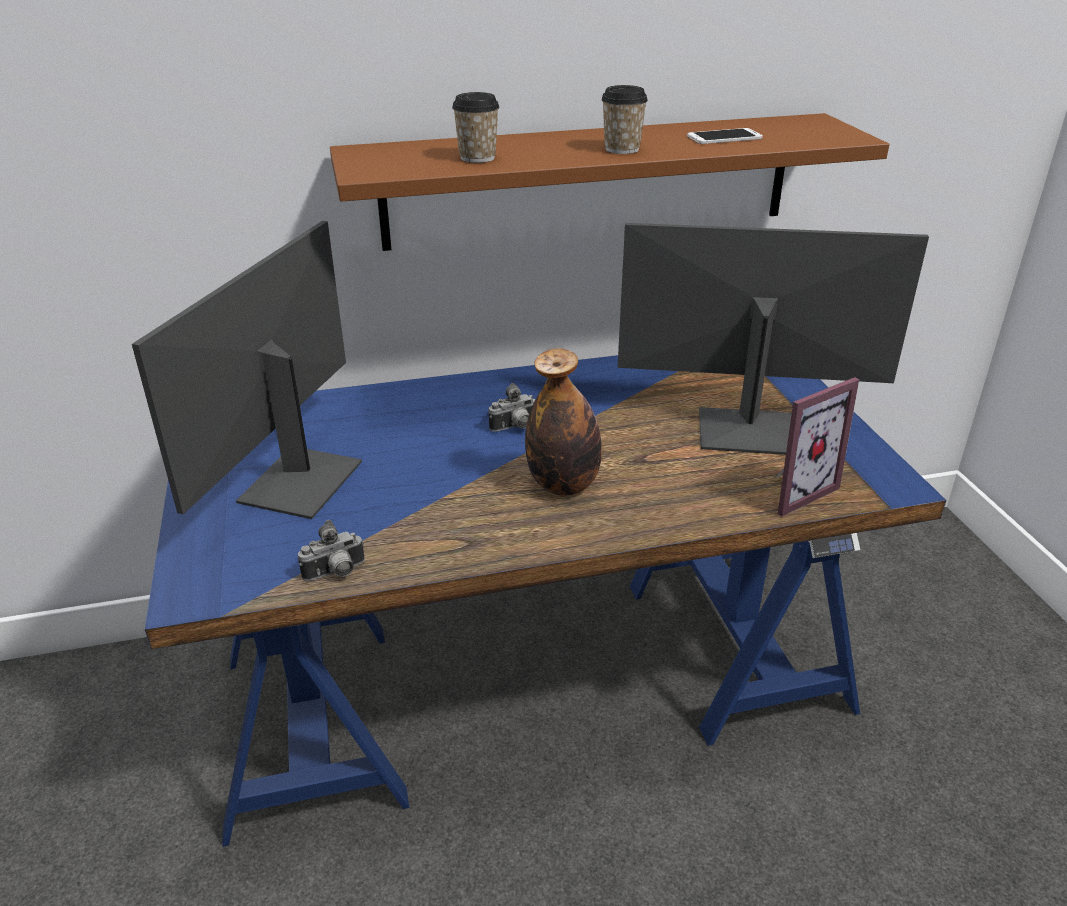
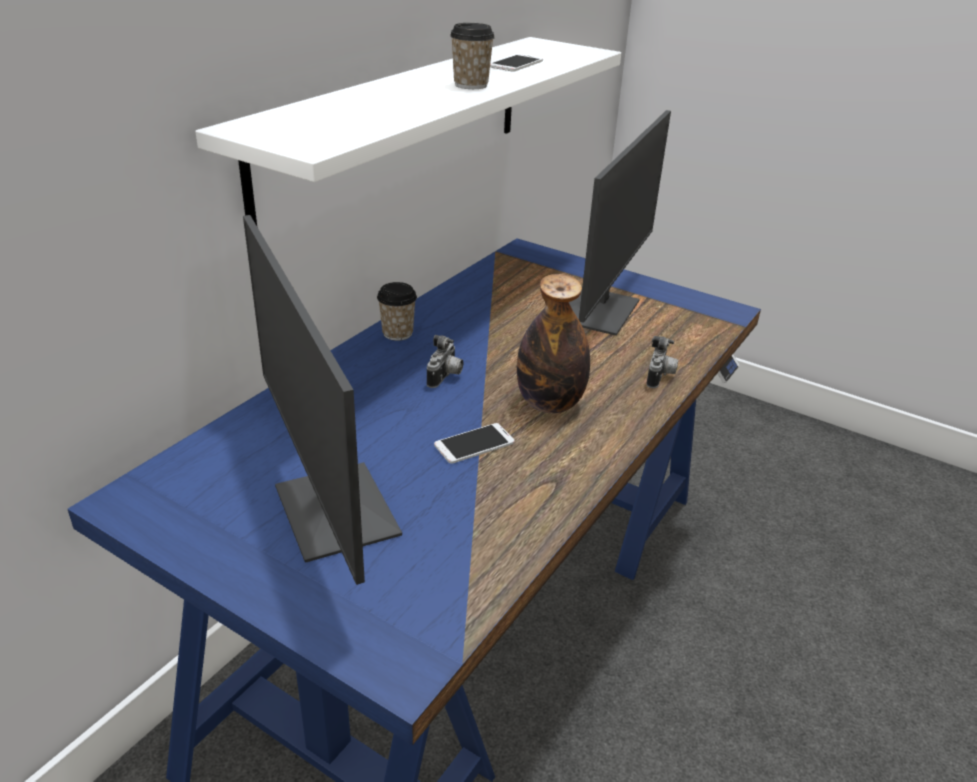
camera: 45 degrees left, 0 degrees up
camera [298,520,365,581] -> camera moved to [646,336,678,388]
brown shelf [330,113,889,251] -> white shelf [195,37,621,226]
cup [452,92,500,163] -> cup moved to [377,282,417,341]
monitor [618,223,929,455] -> monitor turned 150 degrees clockwise [569,110,671,336]
picture frame [773,377,859,516] -> none
none -> phone [434,423,515,464]

